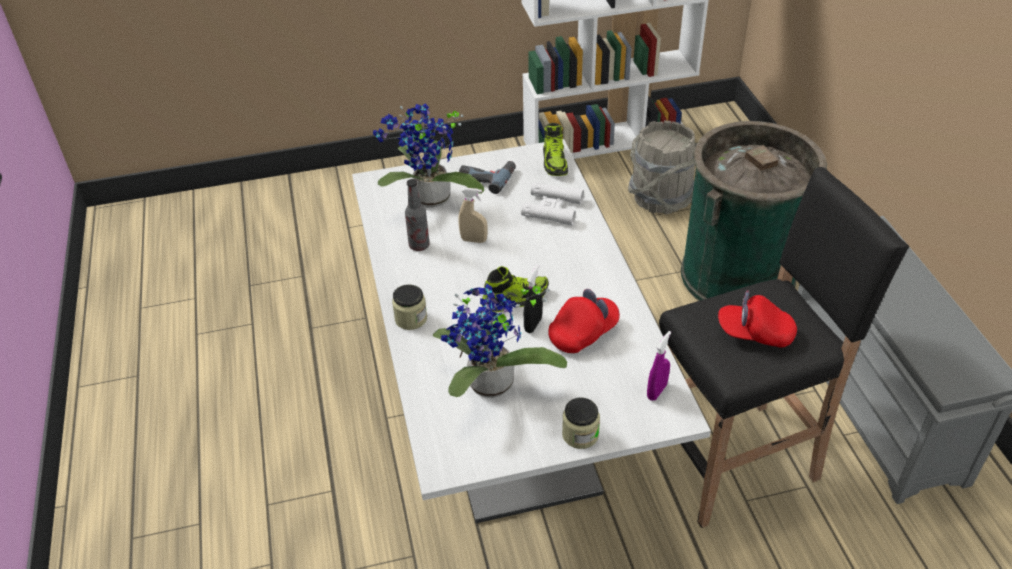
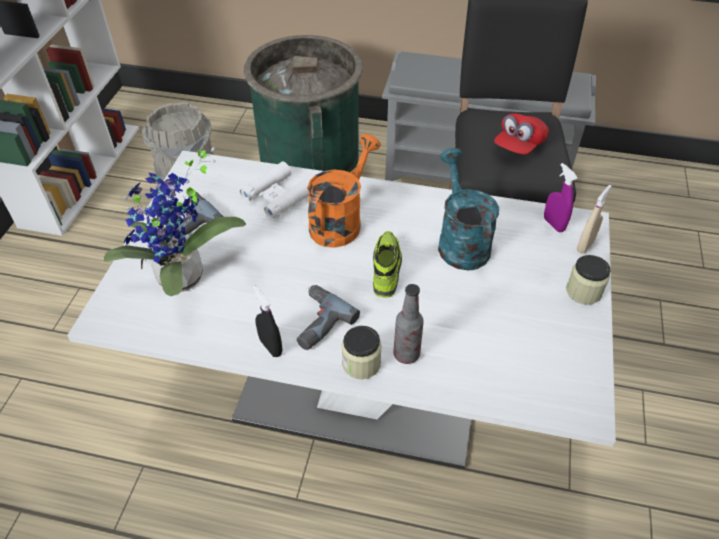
camera: 65 degrees left, 5 degrees up
bottle [405,179,430,251] -> bottle moved to [393,284,424,364]
potted plant [433,284,567,398] -> none
beige spray bottle [458,188,487,243] -> beige spray bottle moved to [577,185,612,254]
black spray bottle [524,265,543,333] -> black spray bottle moved to [253,286,282,357]
shoe [543,123,568,176] -> none
red cap [549,289,620,353] -> turquoise watering can [438,148,499,270]
none -> power drill [297,285,360,350]
none -> orange watering can [307,134,381,248]

